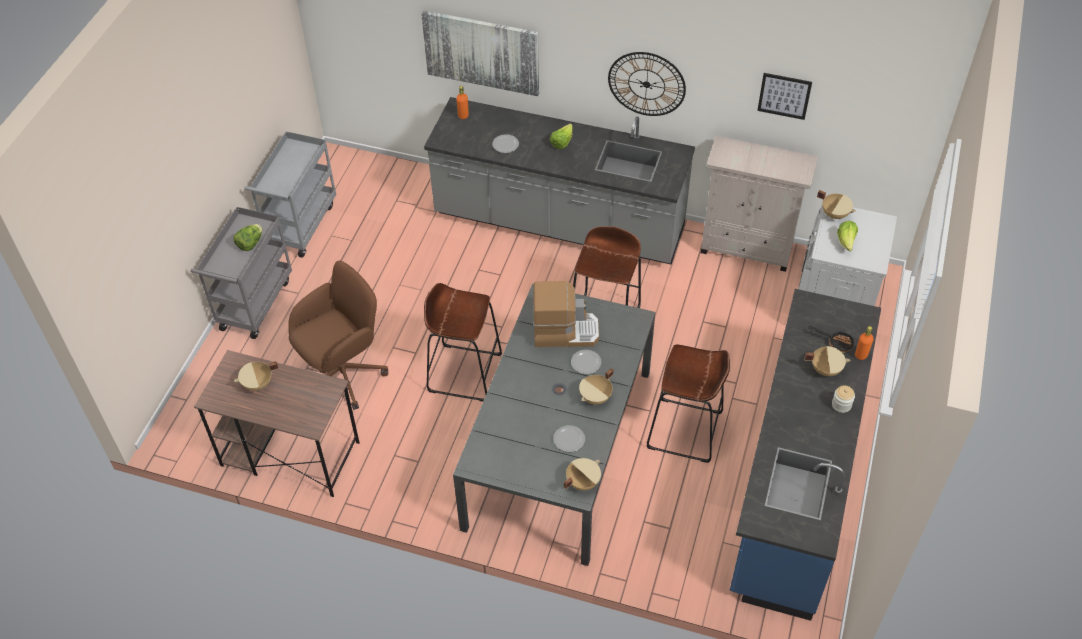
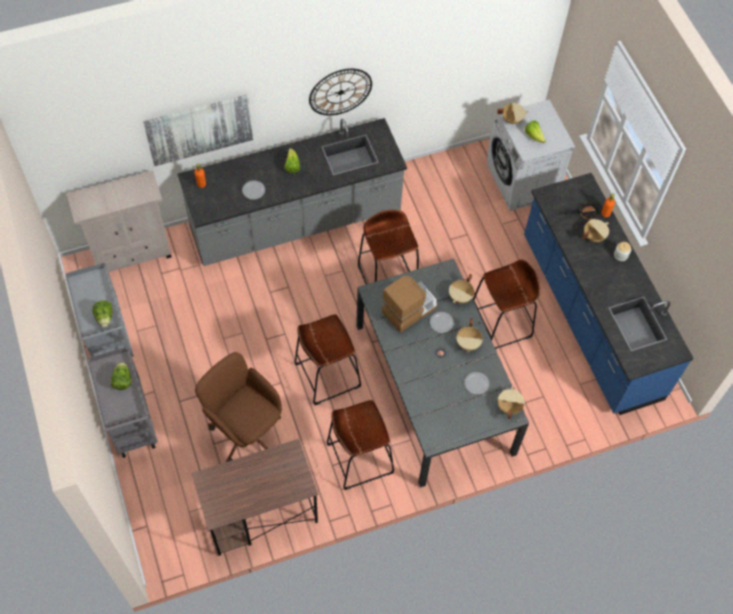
camera: 40 degrees left, 10 degrees up
beige cooking pot [234,361,279,391] -> beige cooking pot moved to [449,274,474,303]
brown office chair [288,261,388,410] -> brown office chair turned 60 degrees counterclockwise [195,352,282,462]
beige cabinet [701,136,818,272] -> beige cabinet moved to [66,170,172,272]
picture [757,73,812,120] -> none
none -> lettuce [92,300,113,328]
none -> brown stool [327,400,394,490]

